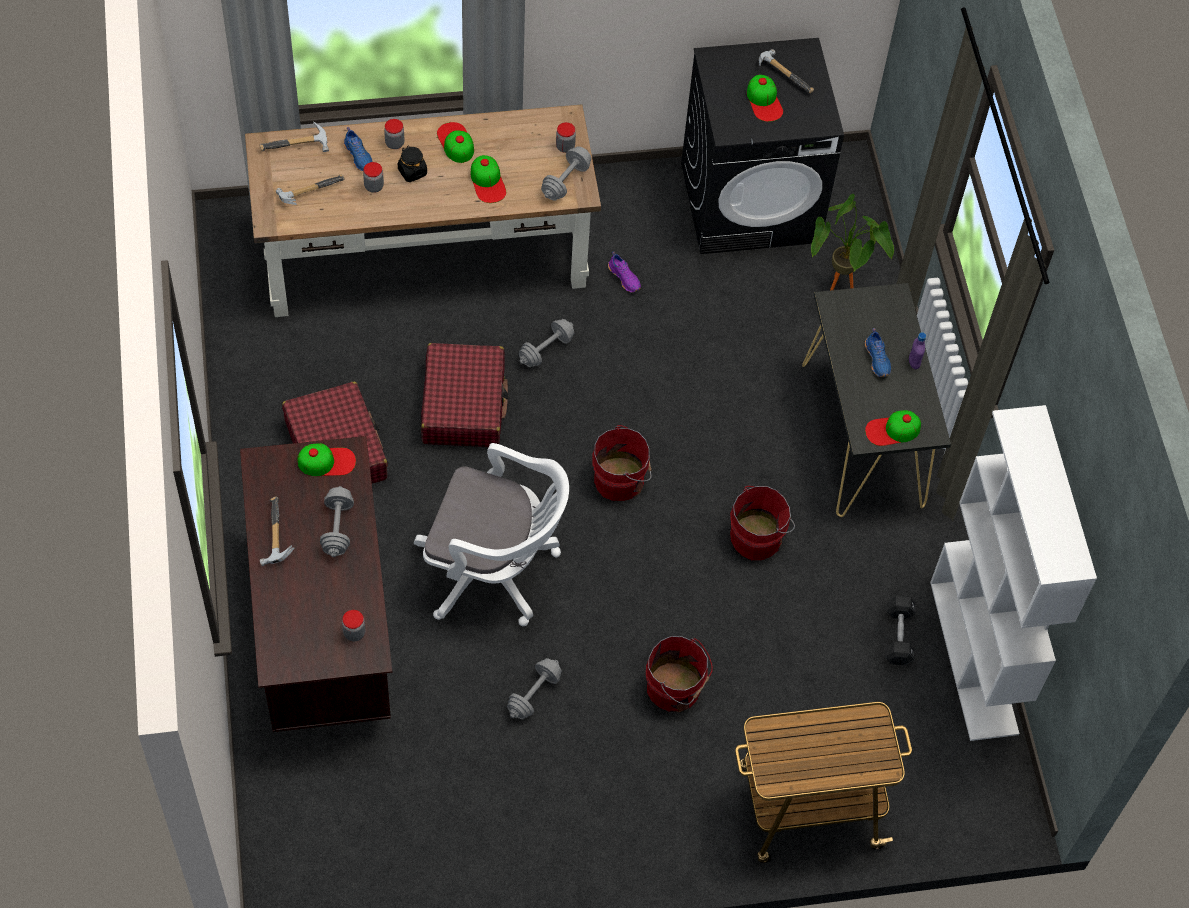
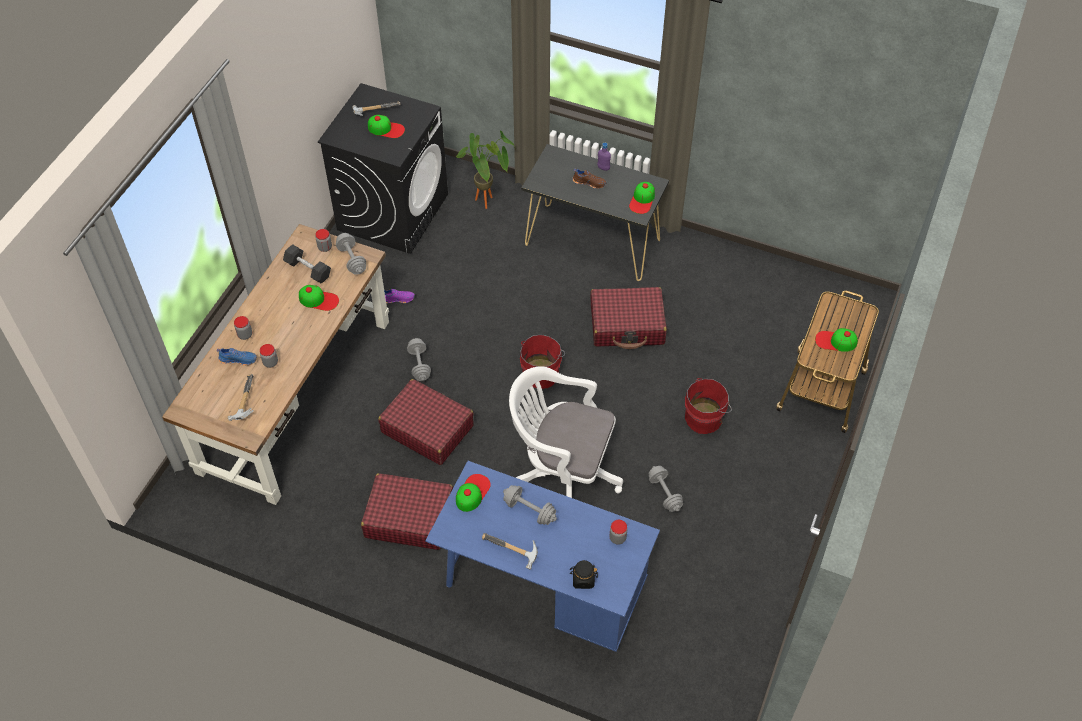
camera: 55 degrees left, 5 degrees down
brown desk [240,436,393,732] -> blue desk [425,461,660,652]
hammer [260,121,329,152] -> none
black jar [398,146,427,182] -> black jar moved to [570,560,598,589]
white office chair [414,443,569,626] -> white office chair turned 120 degrees counterclockwise [509,366,623,498]
cap [437,122,474,163] -> cap moved to [815,328,858,352]
red bucket [730,486,795,560] -> red suitcase [591,287,667,349]
blue shoe [865,328,891,377] -> brown shoe [572,168,606,189]
black dumbbell [885,595,916,665] -> black dumbbell moved to [283,244,331,284]
white bookcase [930,405,1097,741] -> none

